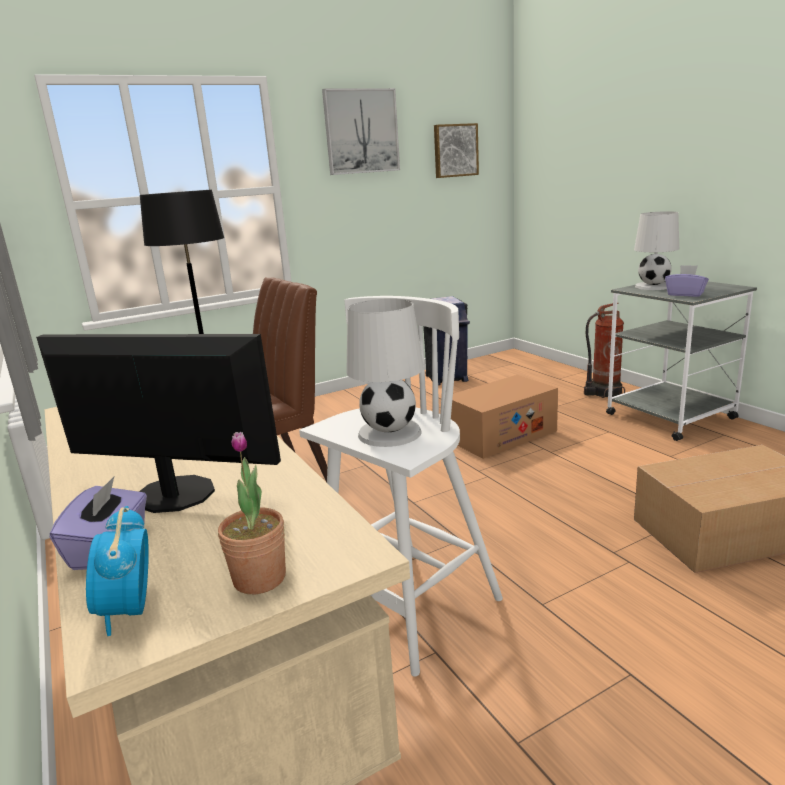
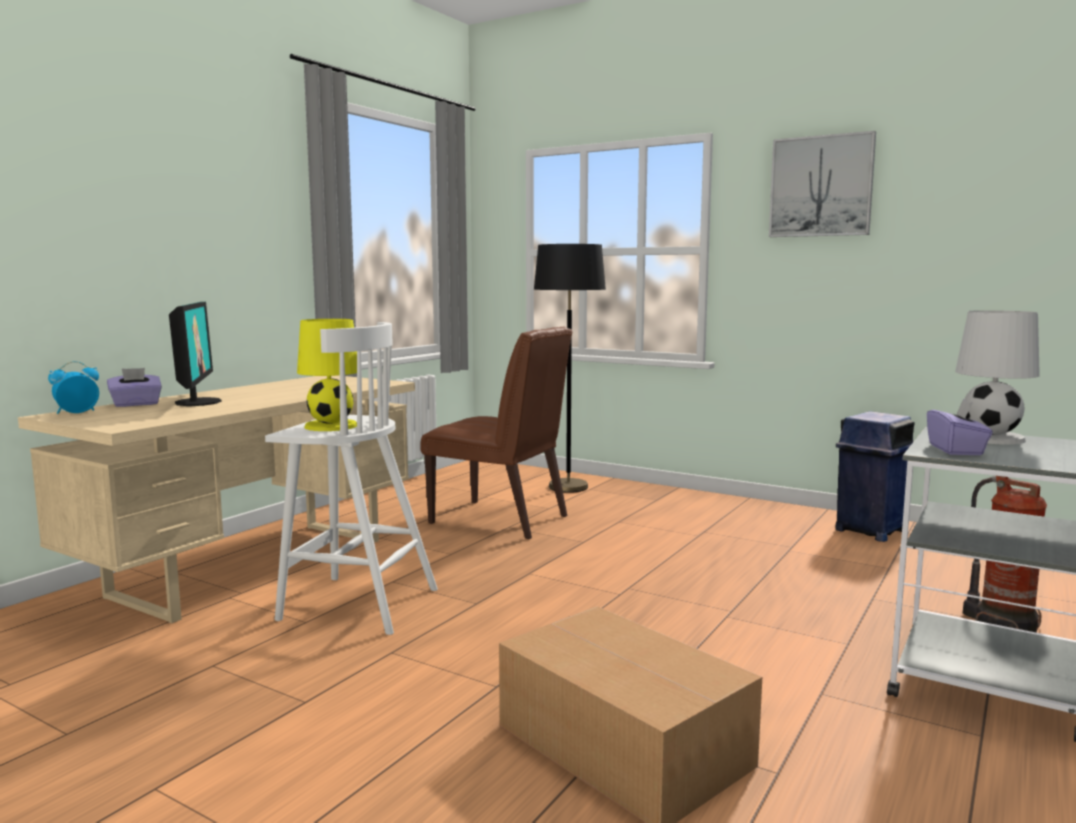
camera: 60 degrees right, 10 degrees down
potted plant [218,432,286,594] -> none
white table lamp [346,299,424,447] -> yellow table lamp [297,319,357,431]
picture [434,123,479,178] -> none
cardboard box [451,375,558,459] -> none

